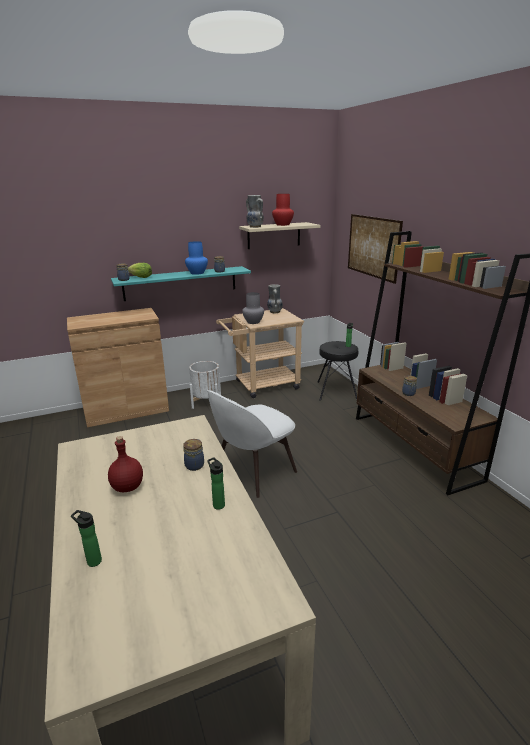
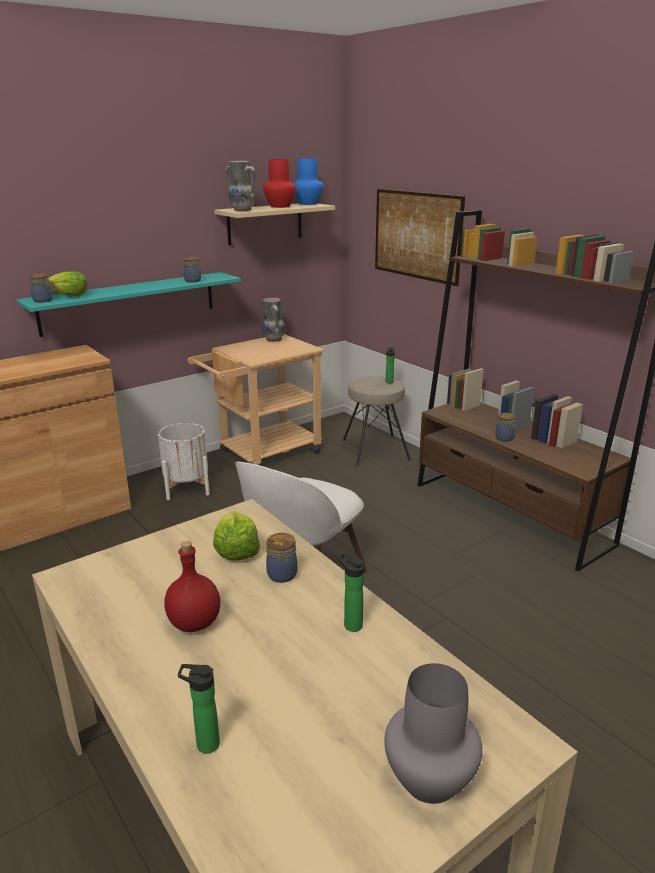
camera: 15 degrees left, 0 degrees up
blue vase [185,241,208,275] -> blue vase moved to [293,158,324,205]
grey vase [242,292,264,324] -> grey vase moved to [384,663,483,804]
black stool [317,341,358,401] -> beige stool [343,376,411,466]
none -> lettuce [213,511,260,561]

